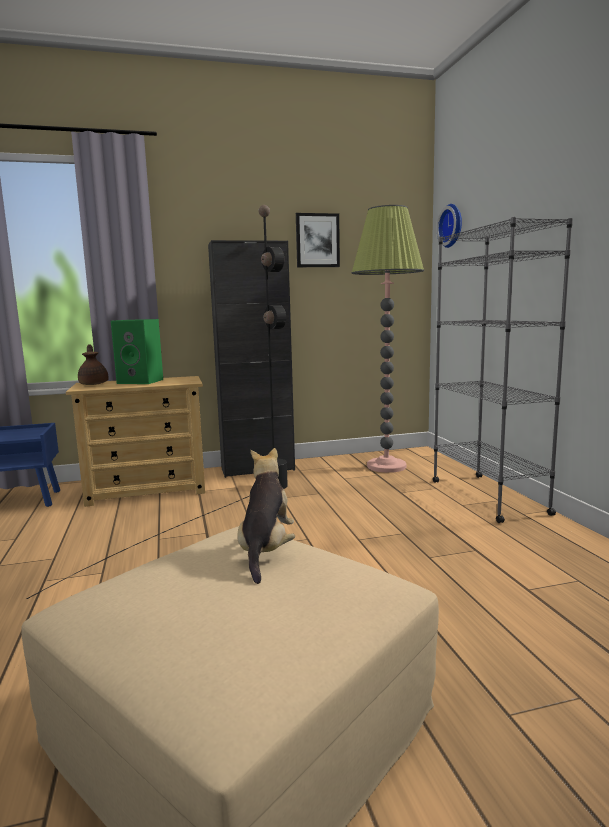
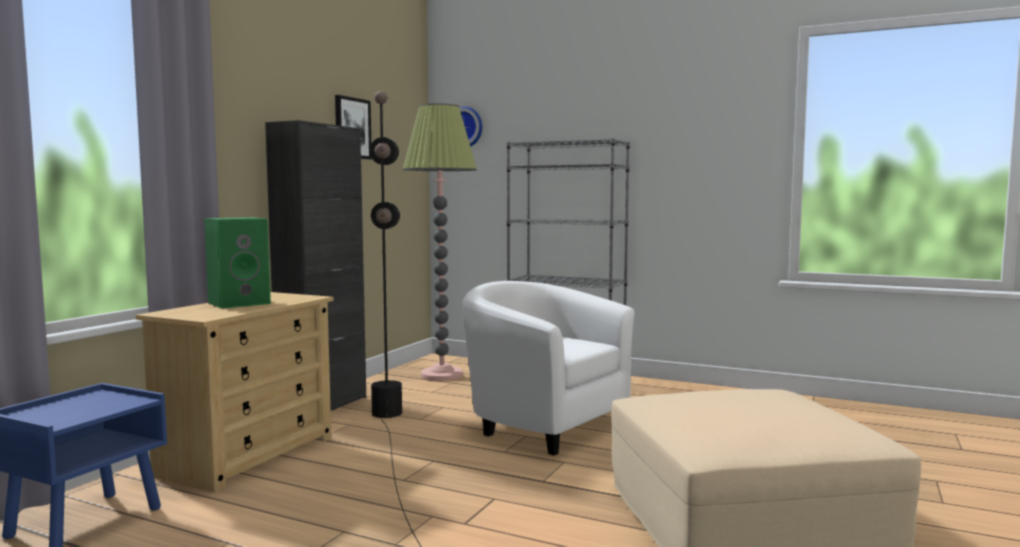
camera: 50 degrees left, 5 degrees down
brown teapot [78,344,109,385] -> none
plush toy [237,448,295,584] -> none
none -> white armchair [462,281,635,456]

